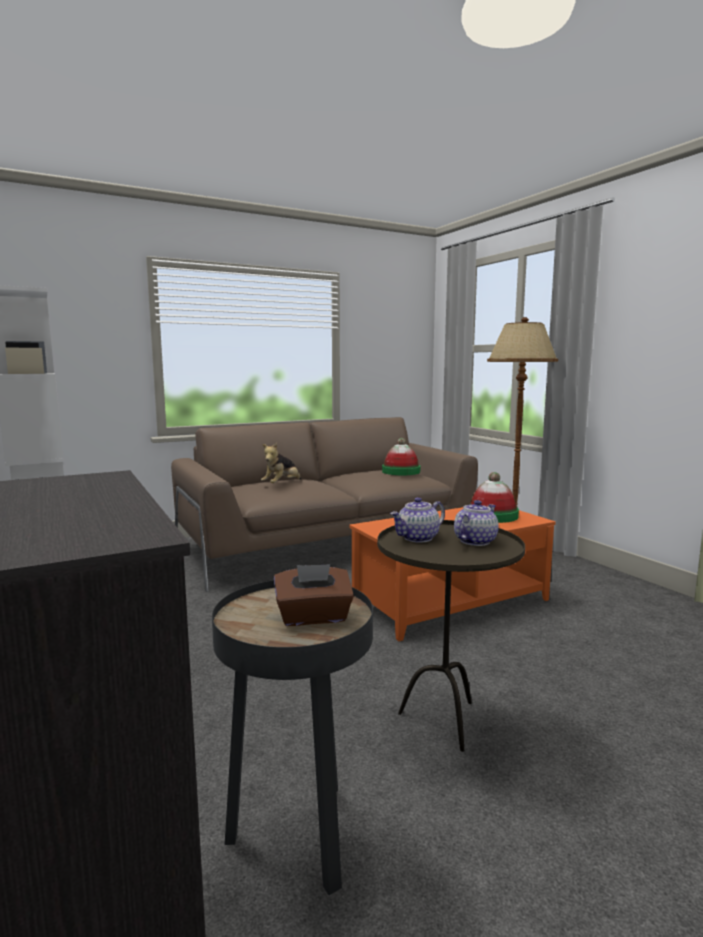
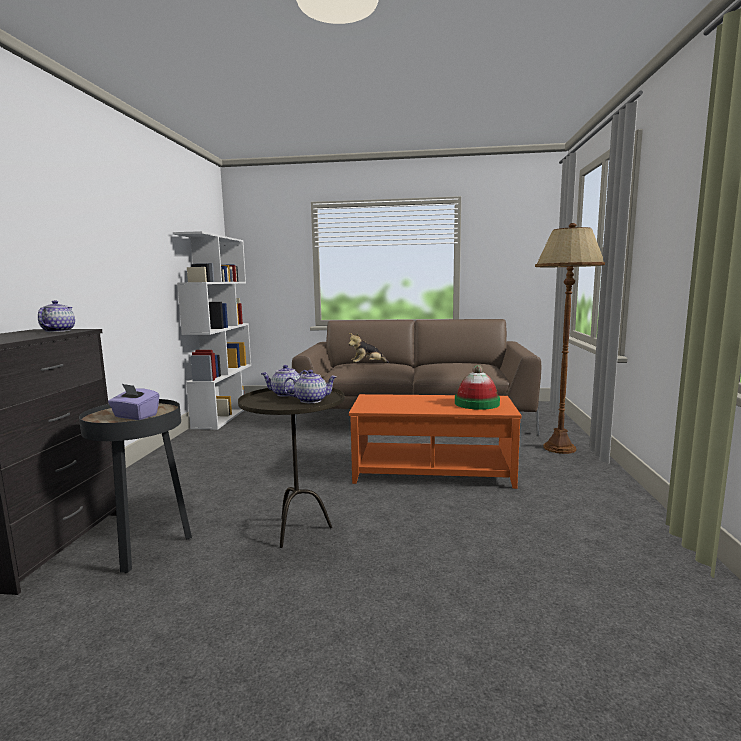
camera: 35 degrees right, 0 degrees up
brown tissue box [274,564,354,626] -> purple tissue box [108,384,160,420]
hat [382,438,420,475] -> none
none -> teapot [38,300,75,332]

